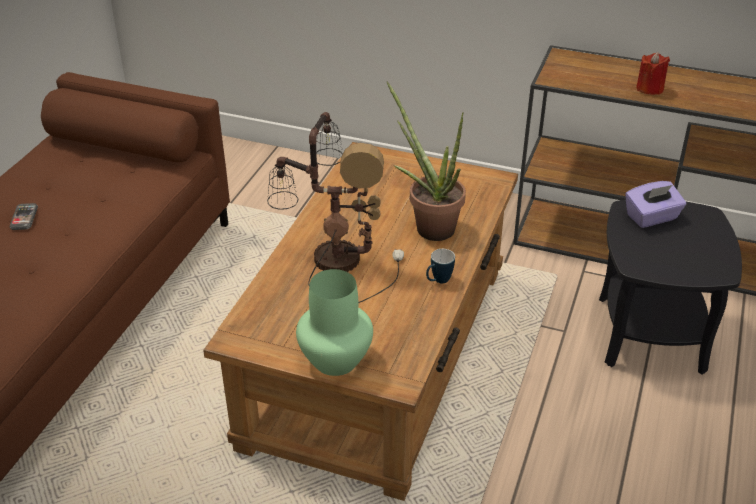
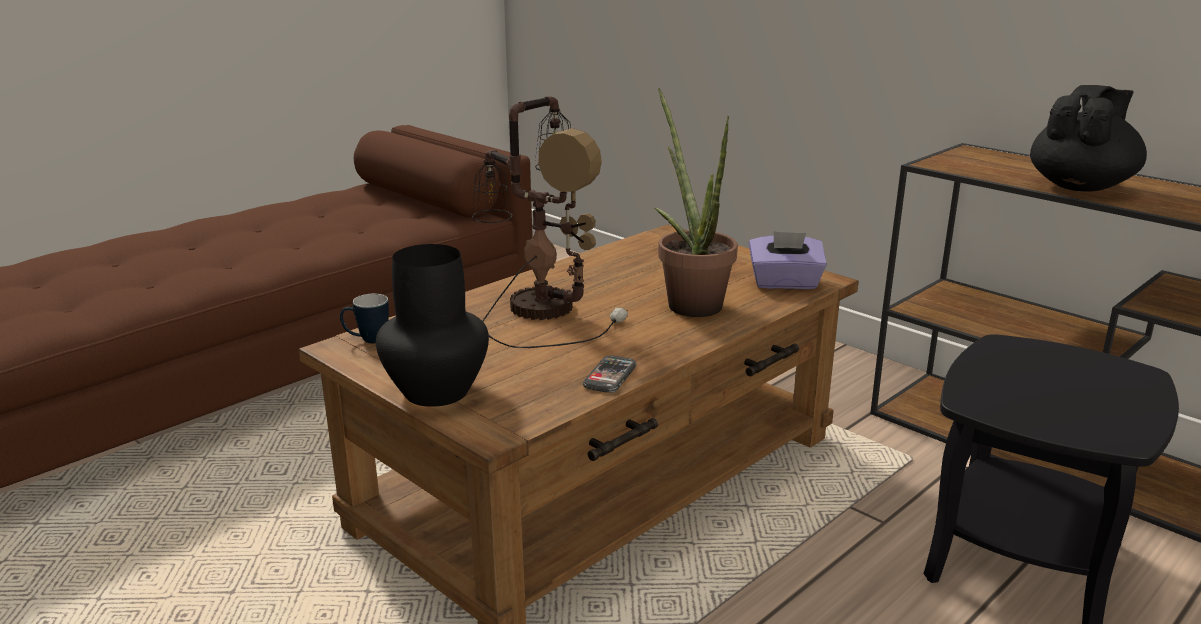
camera: 25 degrees right, 15 degrees down
phone [9,203,38,230] -> phone moved to [583,355,637,393]
green vase [296,269,373,376] -> black vase [376,244,489,407]
mug [426,249,455,283] -> mug moved to [340,294,389,343]
purple tissue box [625,181,686,228] -> purple tissue box moved to [749,231,827,289]
red candle [636,52,670,95] -> black teapot [1030,85,1147,192]

